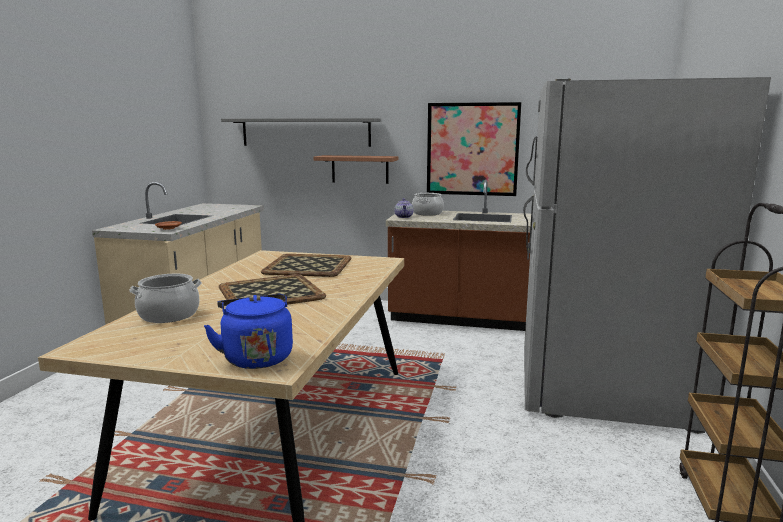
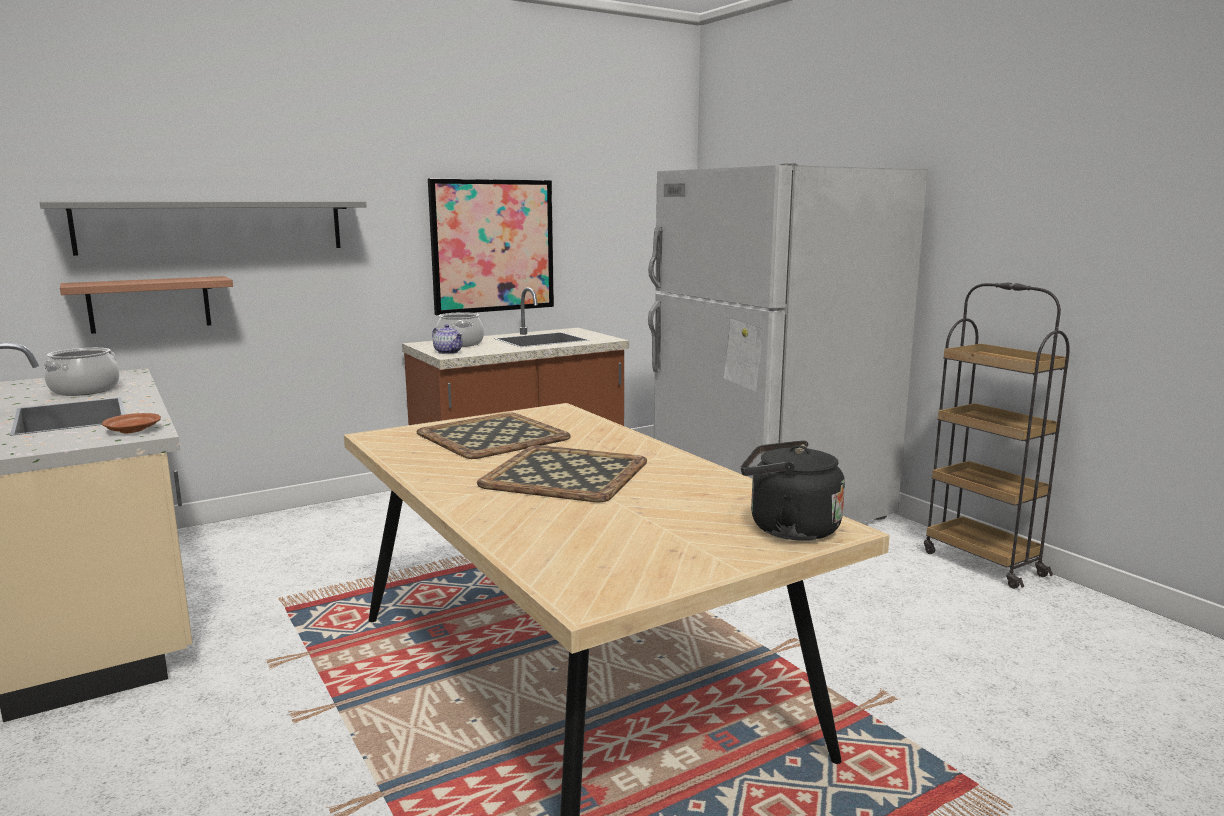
camera: 45 degrees left, 0 degrees up
cooking pot [129,274,202,323] -> cooking pot moved to [44,348,120,396]
blue kettle [204,294,293,369] -> black kettle [741,440,845,541]
shelf [313,155,398,184] -> shelf moved to [60,276,233,334]

